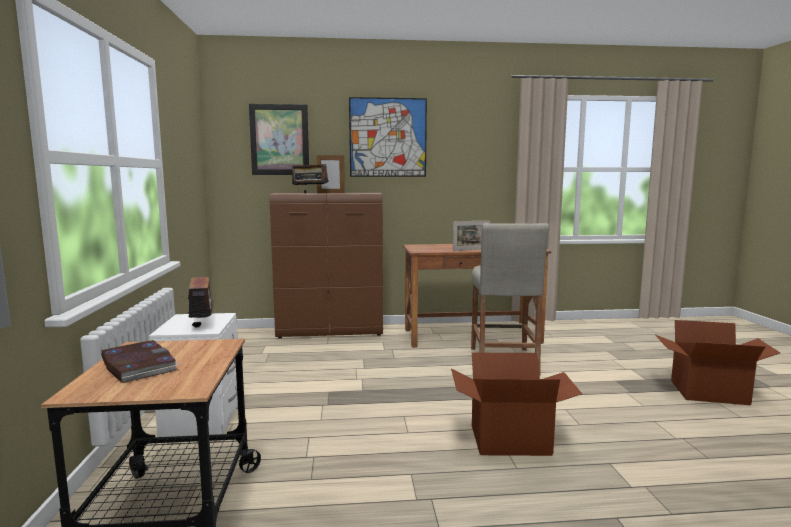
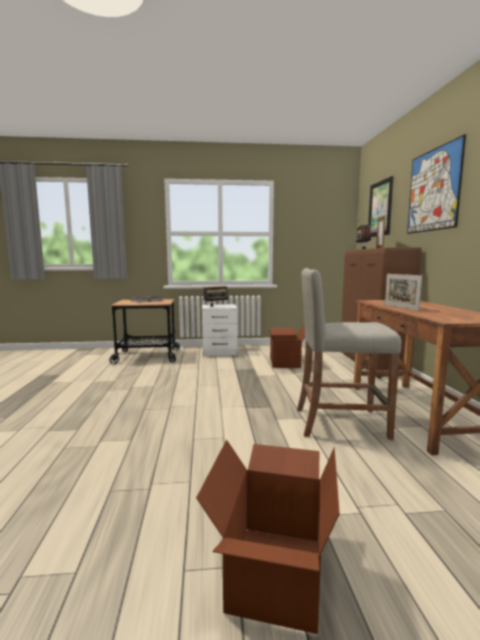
camera: 90 degrees right, 0 degrees up
cardboard box [451,353,582,456] -> cardboard box moved to [267,324,305,368]

